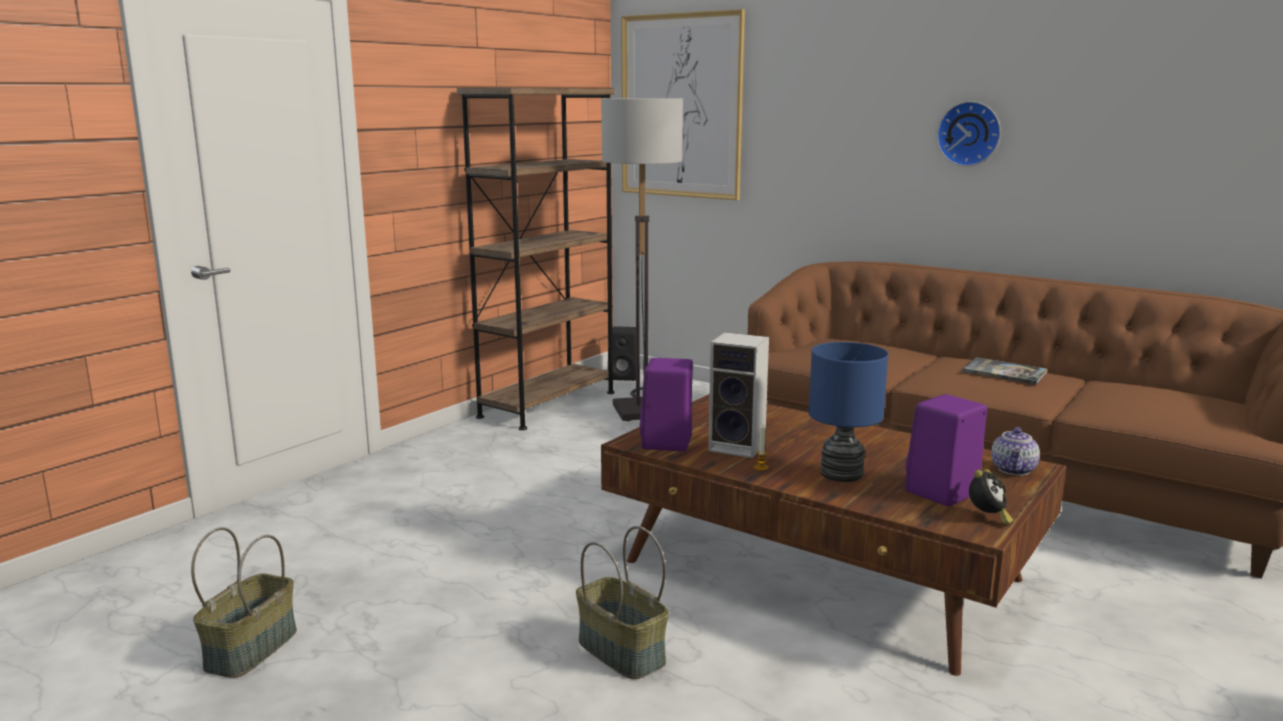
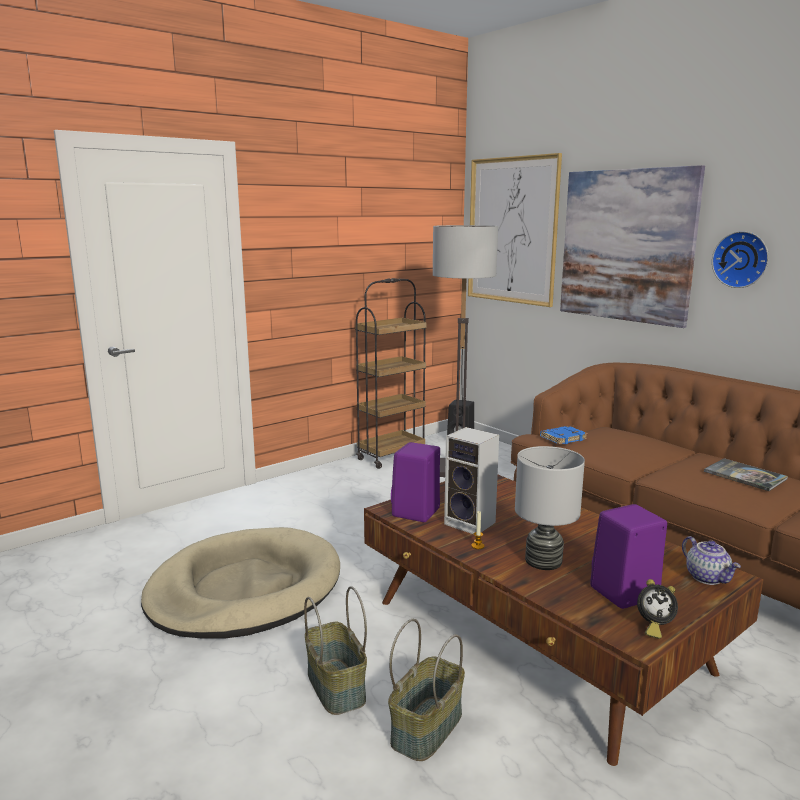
camera: 15 degrees right, 0 degrees up
basket [191,527,297,678] -> basket moved to [388,619,465,761]
brown bookcase [457,88,615,430] -> brown cart [355,278,427,469]
blue table lamp [809,342,888,482] -> grey table lamp [515,446,585,570]
alarm clock [969,469,1013,525] -> alarm clock turned 45 degrees clockwise [637,579,678,639]
teapot [991,427,1040,476] -> teapot turned 60 degrees counterclockwise [682,536,741,585]
none -> beige dog bed [141,527,340,639]
none -> blue book [540,426,588,445]
none -> picture [560,165,705,328]

